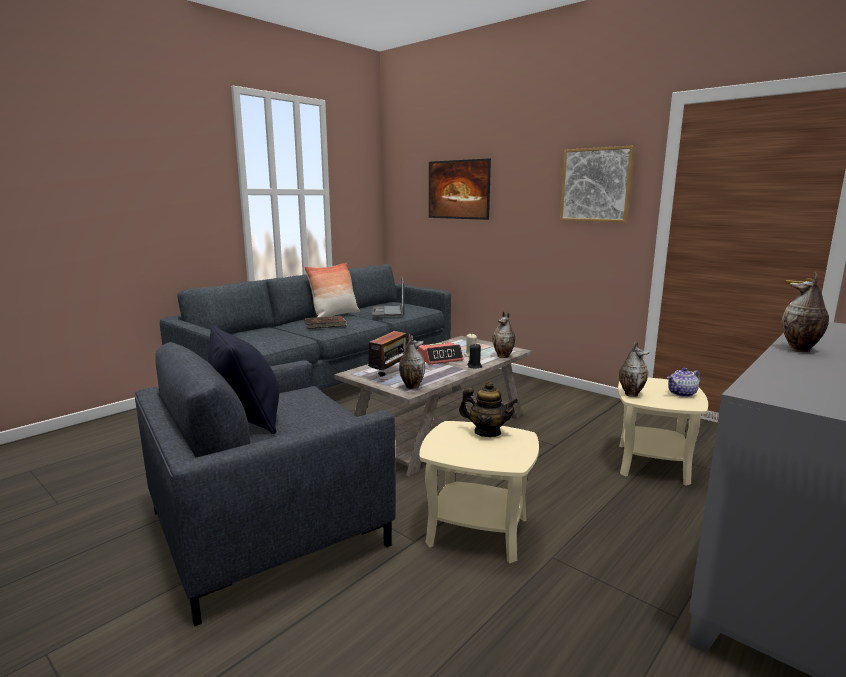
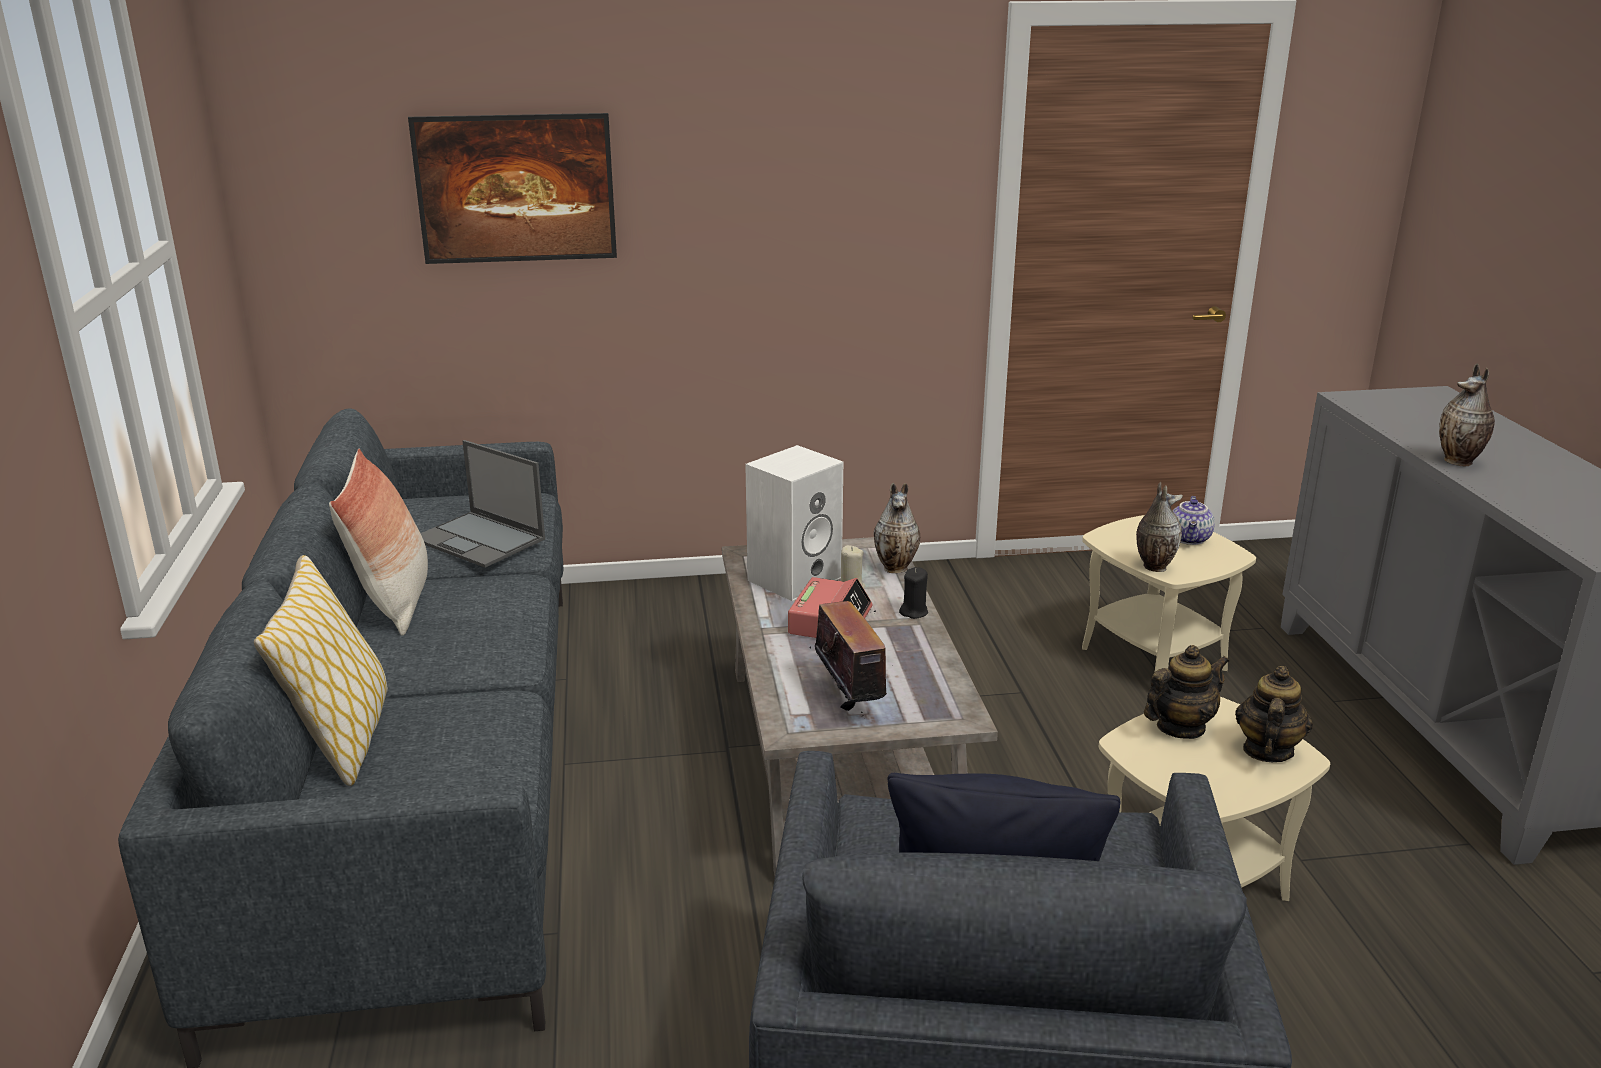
camera: 50 degrees left, 10 degrees up
brown book [304,316,347,329] -> none
vase [399,334,425,389] -> none
picture [560,145,635,222] -> none
none -> pillow [254,555,388,786]
none -> white speaker [745,445,843,601]
none -> teapot [1235,666,1313,762]

